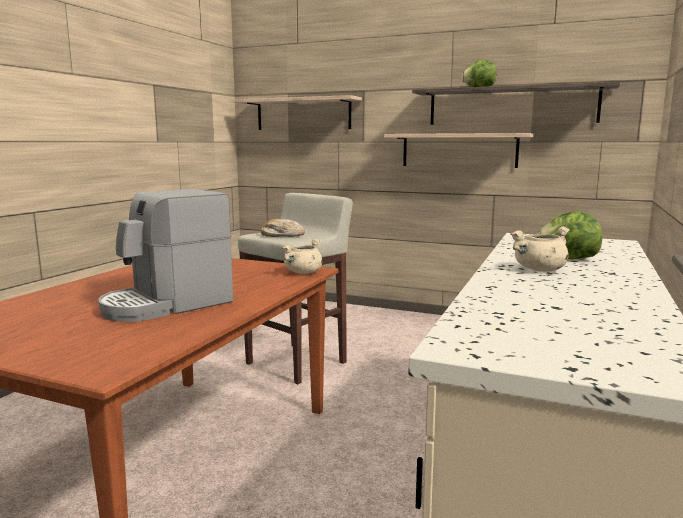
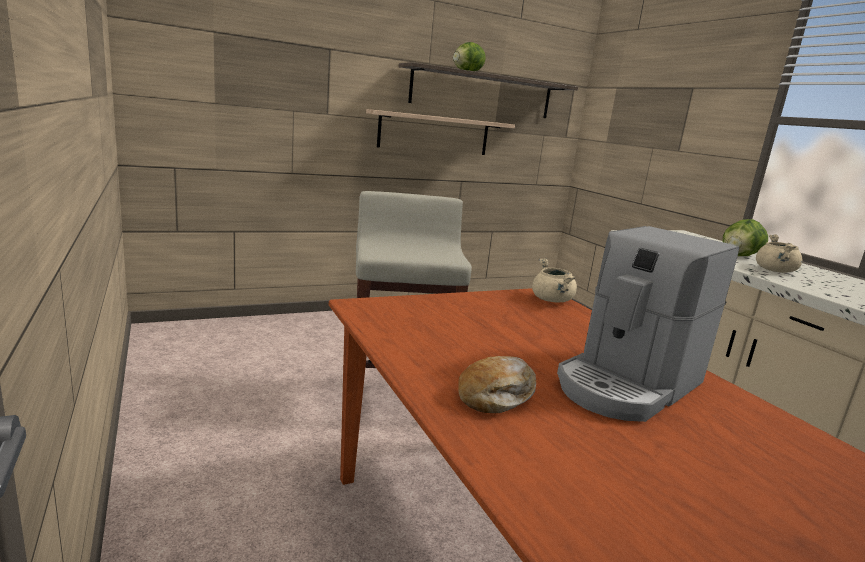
camera: 50 degrees left, 5 degrees up
coffee machine [98,189,233,322] -> coffee machine turned 45 degrees clockwise [557,226,739,422]
shelf [235,95,362,130] -> none
bread [261,219,305,237] -> bread moved to [458,356,536,413]

